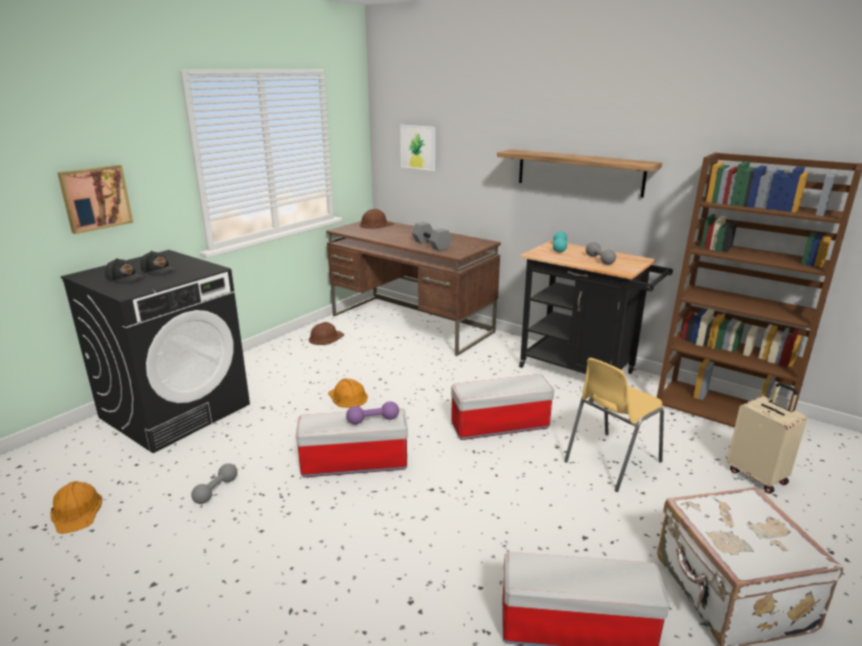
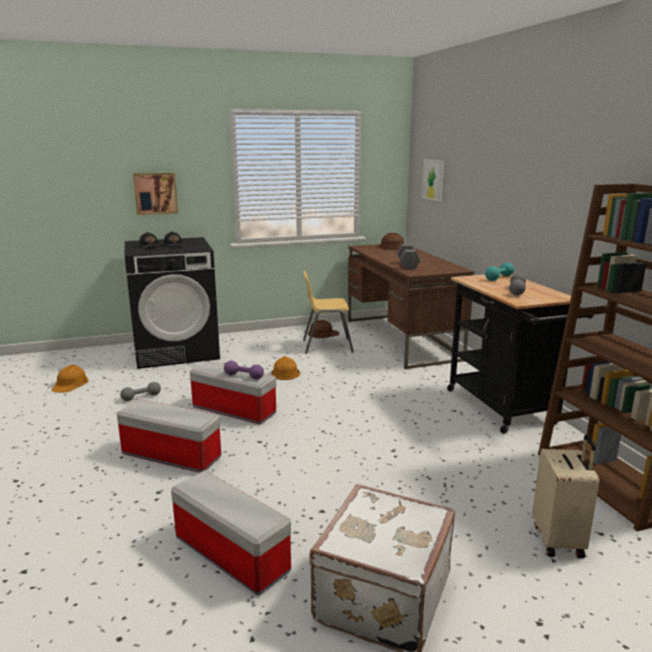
camera: 35 degrees right, 5 degrees down
storage box [451,374,554,440] -> storage box moved to [117,399,221,473]
shelf [497,149,662,198] -> none
yellow chair [564,358,664,492] -> yellow chair moved to [303,271,354,354]

